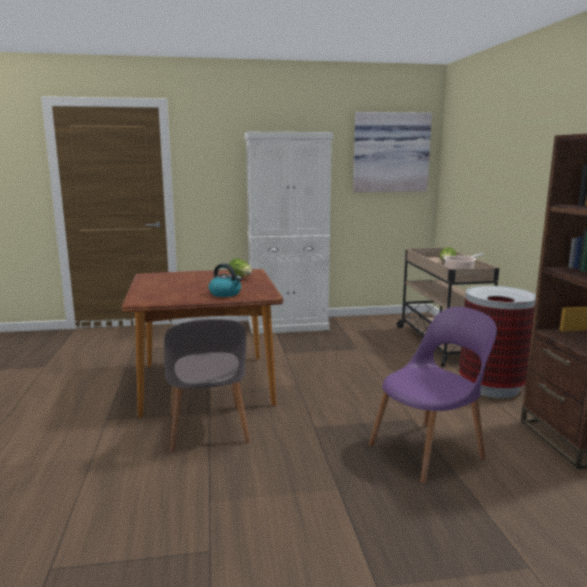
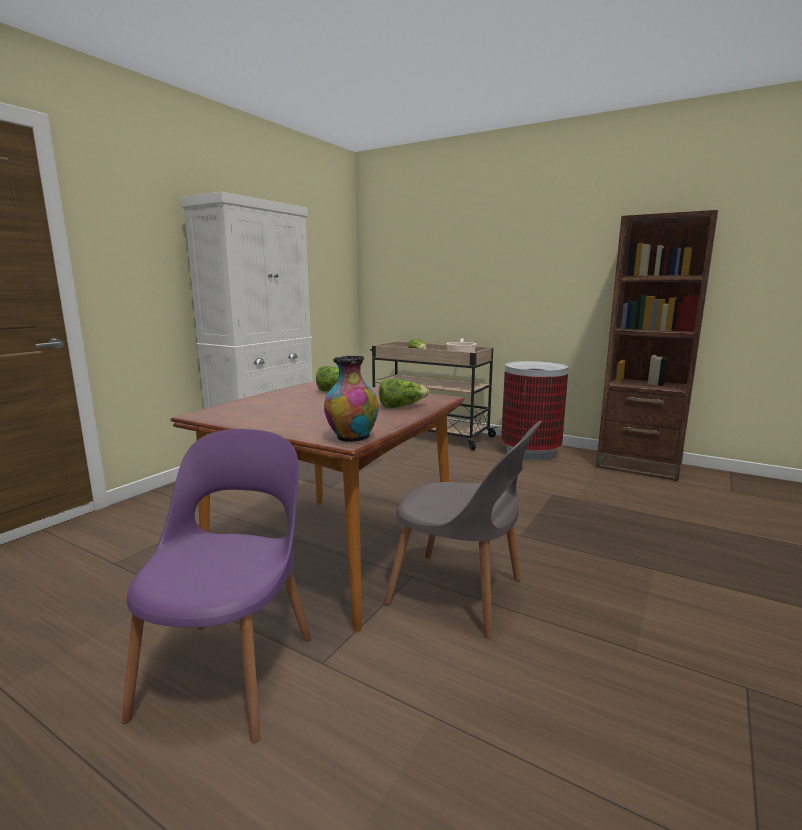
camera: 50 degrees left, 0 degrees up
kettle [209,263,242,297] -> lettuce [379,379,429,408]
picture [353,112,432,192] -> none
purple chair [369,307,497,483] -> purple chair moved to [121,429,311,743]
none -> vase [324,356,379,442]

